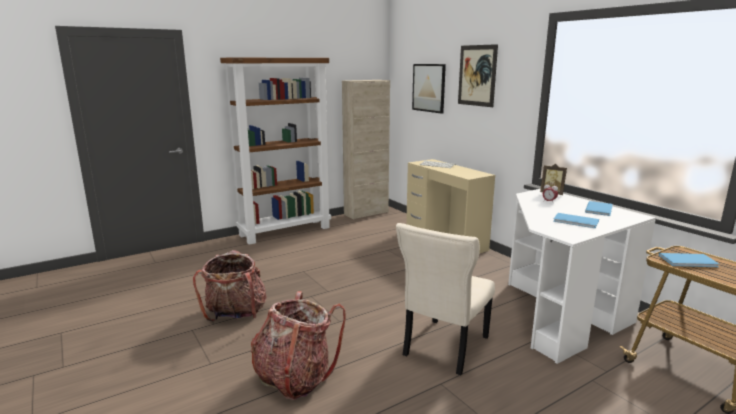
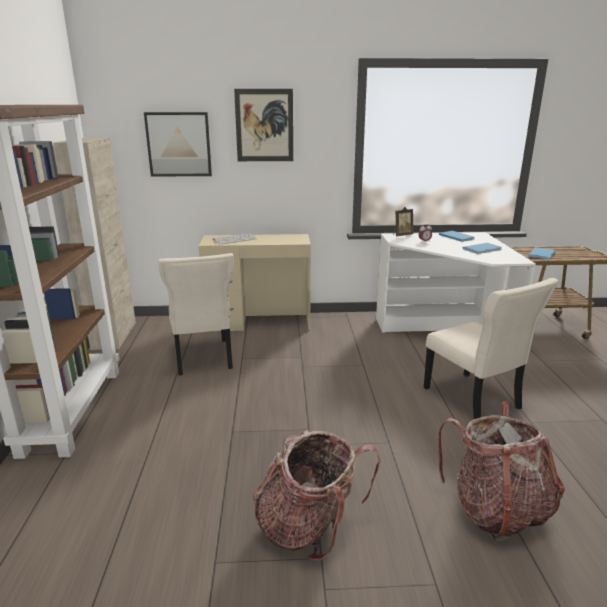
camera: 60 degrees left, 5 degrees up
none -> beige chair [158,253,233,375]

